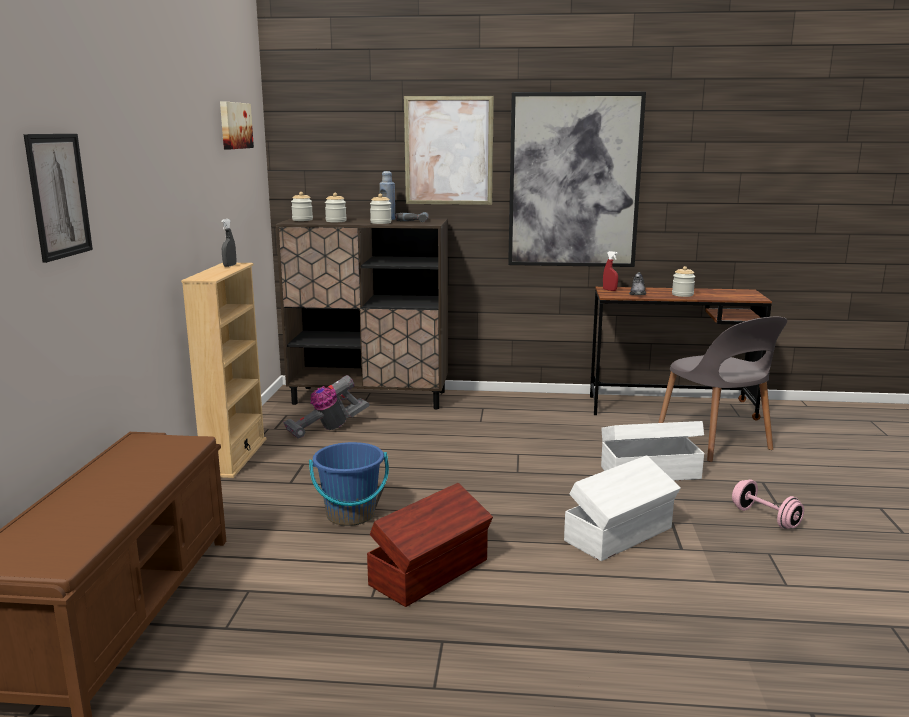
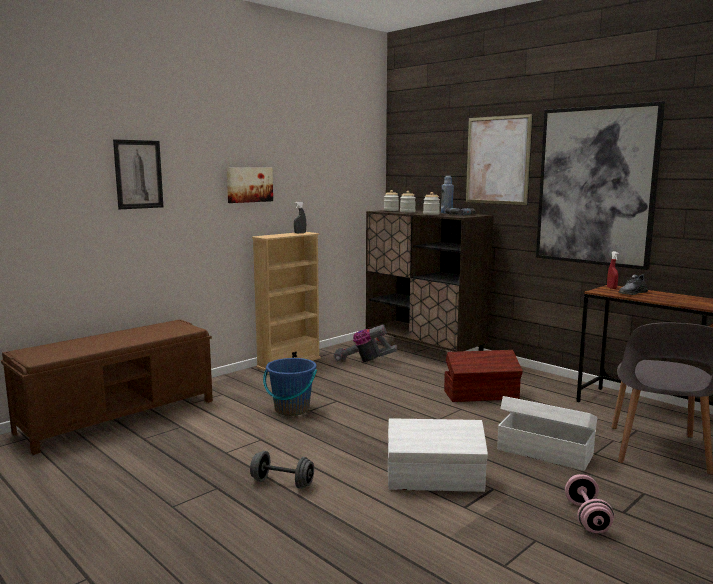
camera: 40 degrees right, 5 degrees down
picture [220,102,254,149] -> picture moved to [227,168,273,203]
brown storage box [367,483,493,607] -> brown storage box moved to [444,350,523,402]
jar [672,266,695,297] -> none
none -> grey dumbbell [250,451,314,489]

